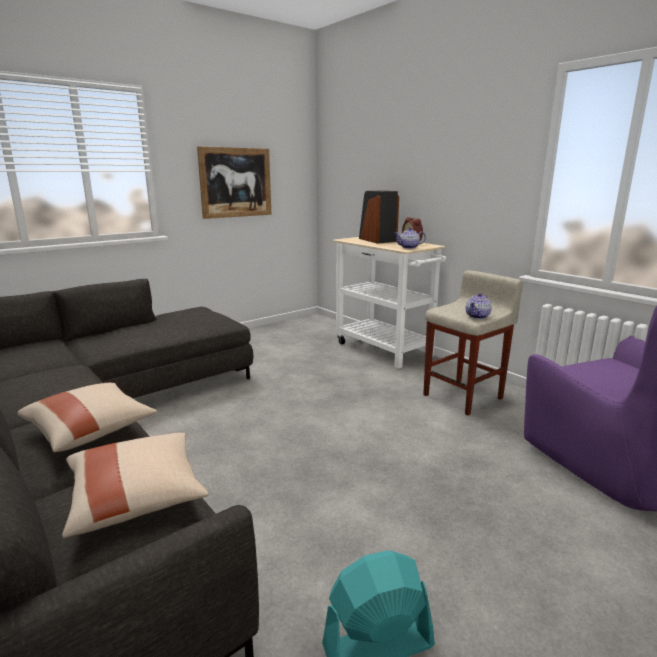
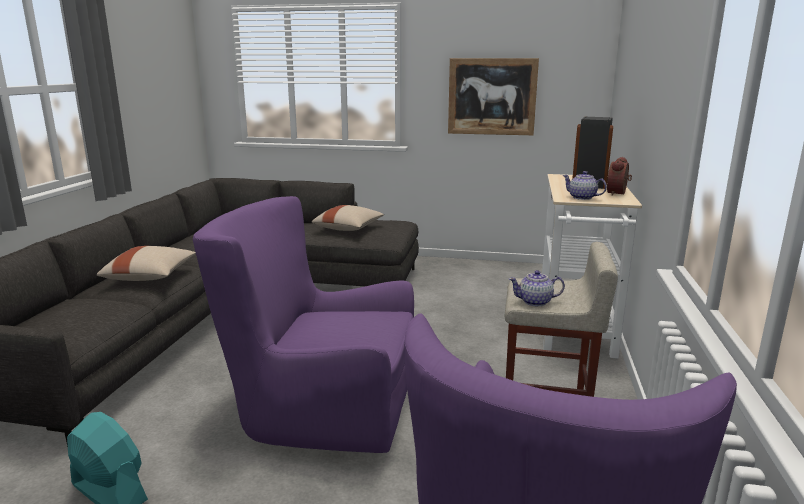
camera: 50 degrees right, 0 degrees up
beige pillow [62,433,209,538] -> beige pillow moved to [312,205,384,231]
none -> purple armchair [193,196,414,453]

